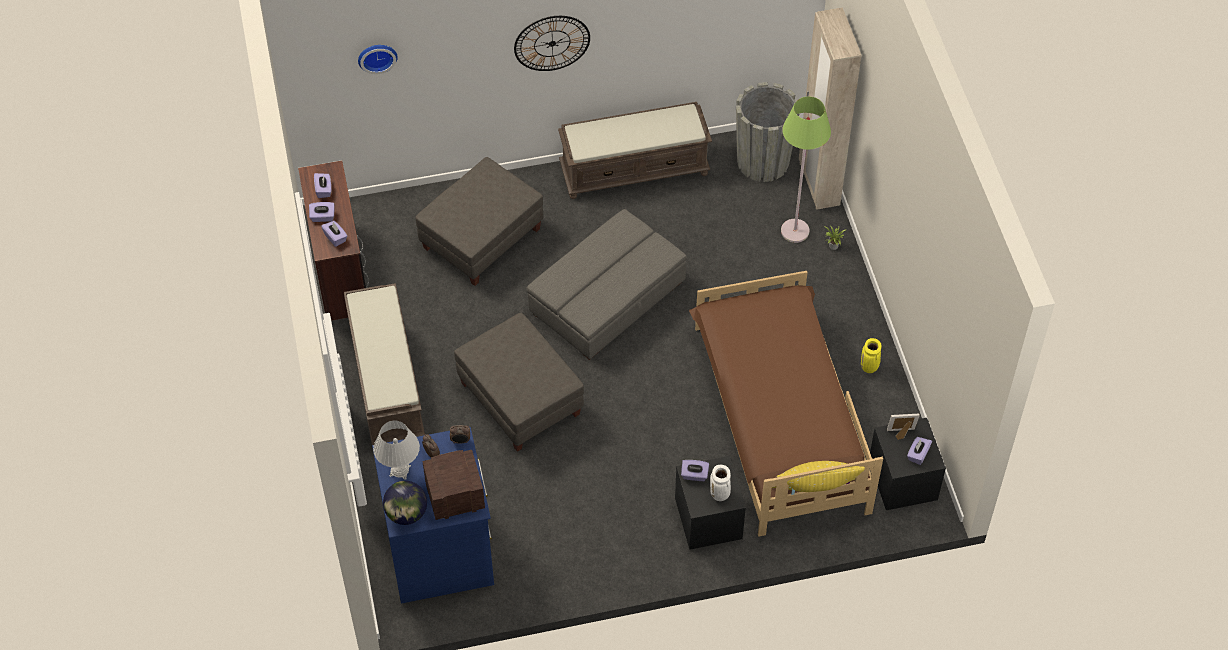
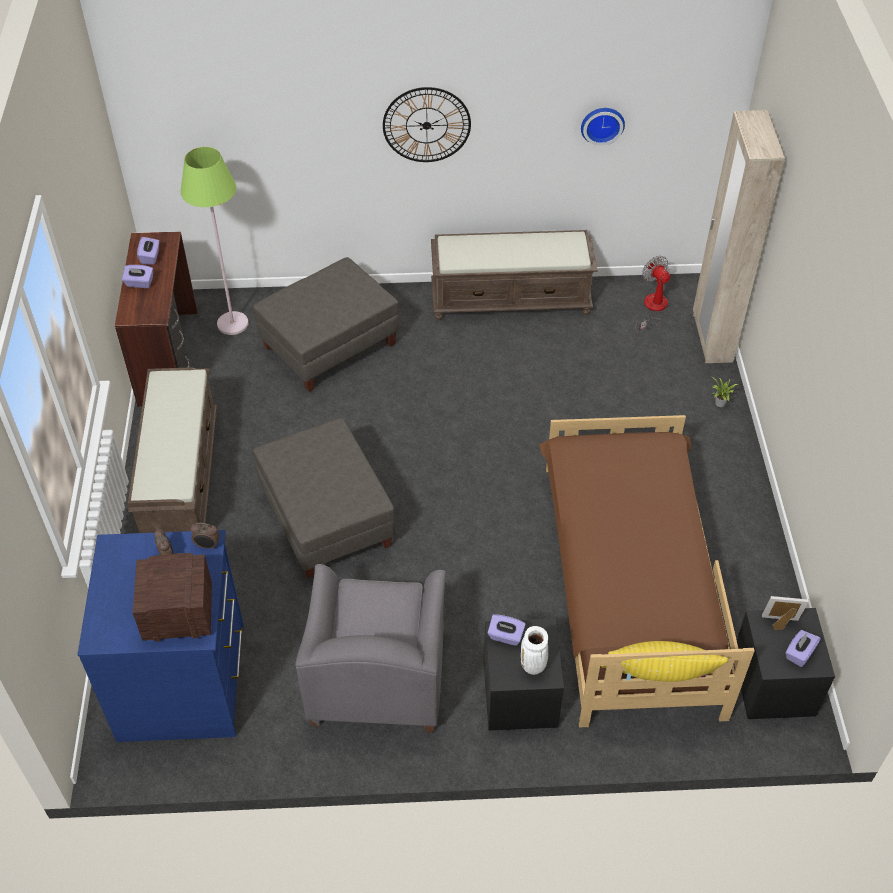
camera: 10 degrees right, 5 degrees down
purple tissue box [321,221,347,247] -> none
wall clock [358,45,398,74] -> wall clock moved to [581,108,625,146]
white table lamp [373,421,420,480] -> none
globe [383,481,427,525] -> none
grey ottoman [526,209,687,360] -> none
grey planter [736,82,800,182] -> fan [635,256,670,334]
green floor lamp [781,97,831,243] -> green floor lamp moved to [181,147,249,335]
yellow vase [861,338,882,373] -> none
none -> grey armchair [295,564,446,732]

